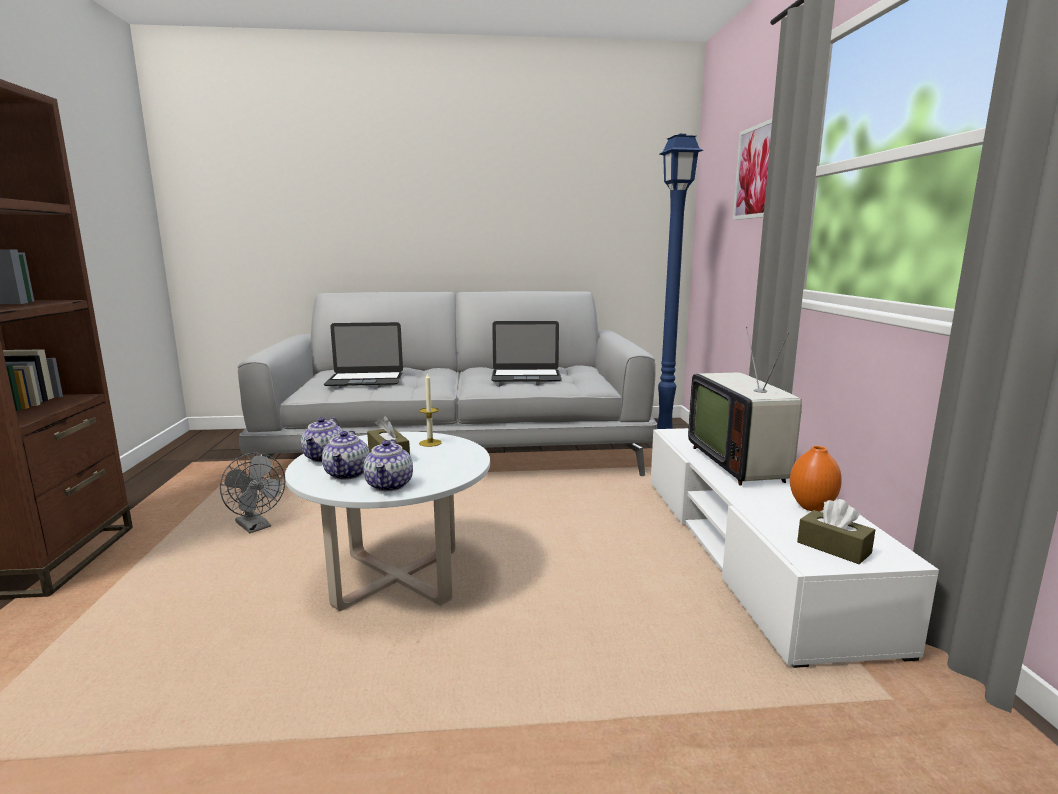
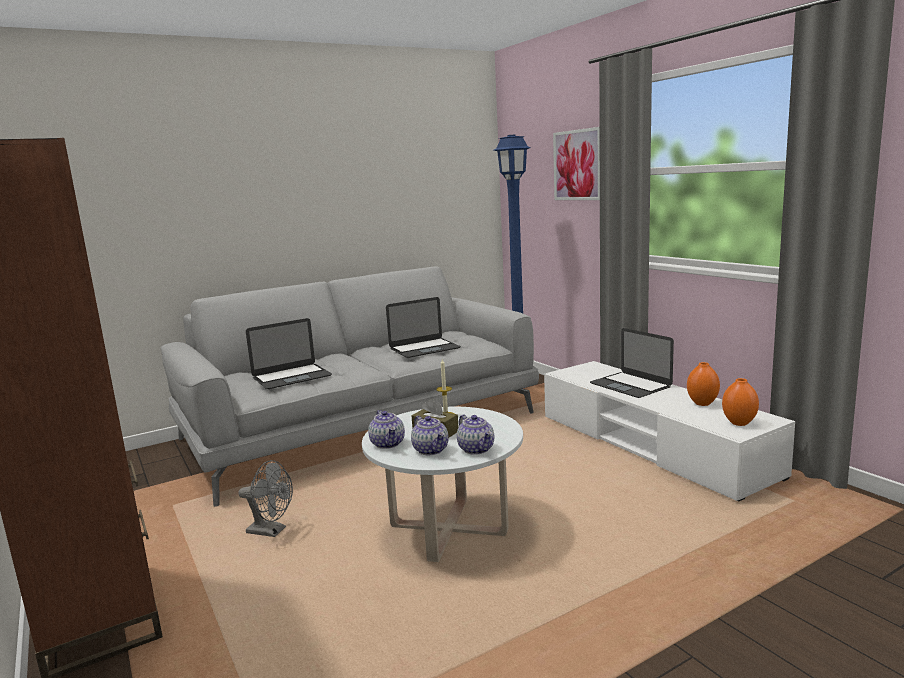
camera: 25 degrees left, 0 degrees up
television [688,326,802,486] -> laptop [590,328,674,398]
brown tissue box [797,499,875,564] -> orange vase [722,378,759,426]

